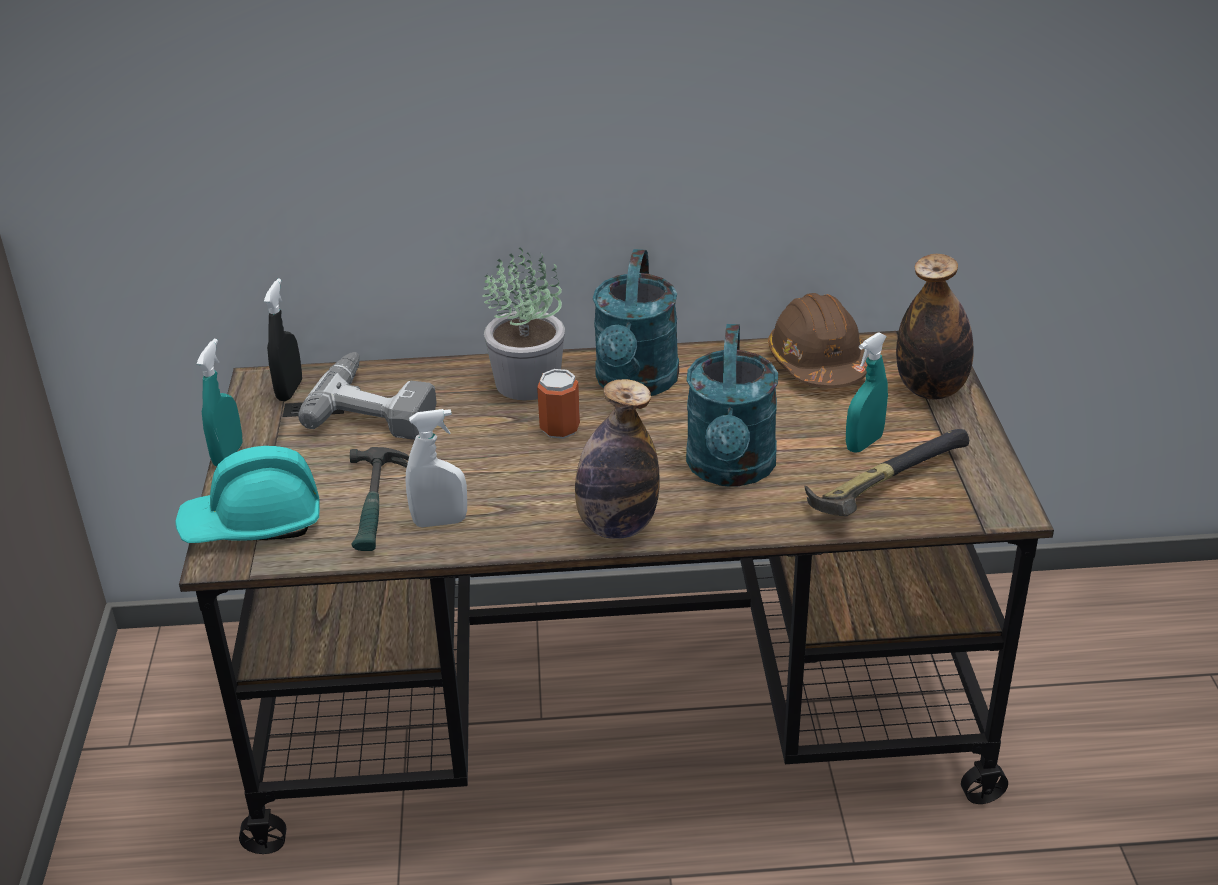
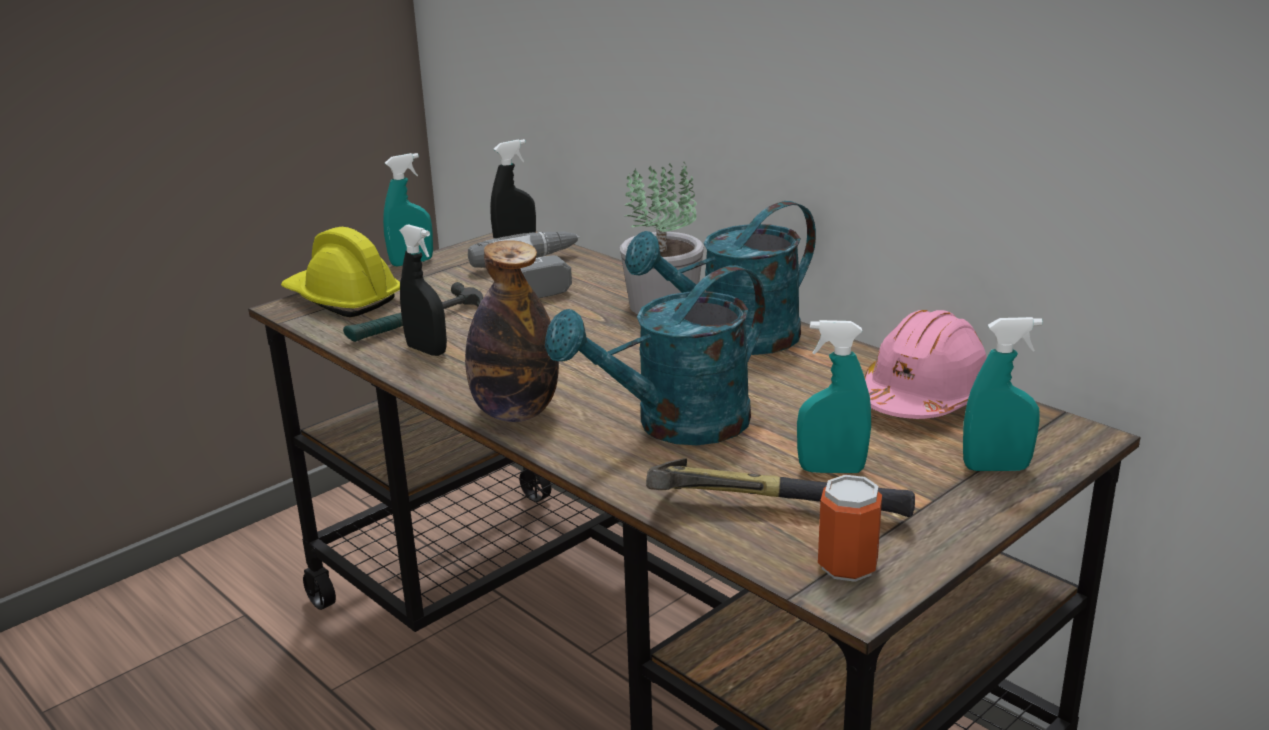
camera: 50 degrees right, 10 degrees down
turquoise hard hat [175,446,320,543] -> yellow hard hat [281,227,400,317]
white spray bottle [406,409,467,528] -> black spray bottle [399,224,447,356]
can [537,369,580,439] -> can moved to [818,475,882,582]
brown hard hat [768,293,867,388] -> pink hard hat [864,310,987,419]
bottle [896,254,974,399] -> turquoise spray bottle [963,317,1043,471]

